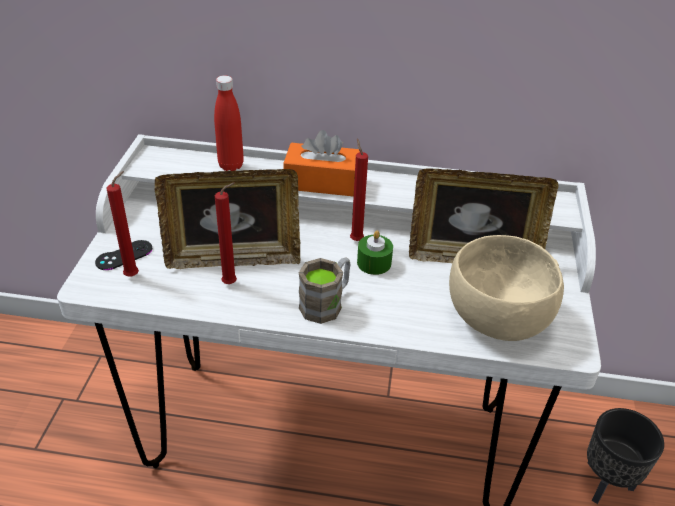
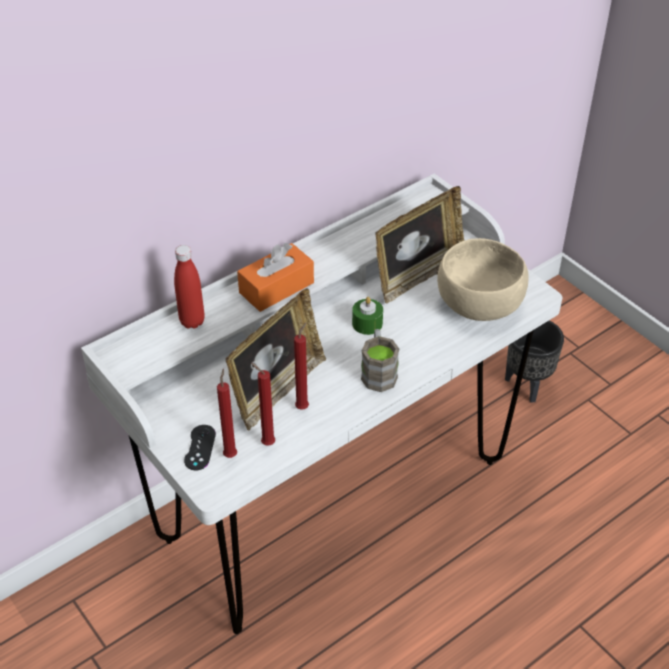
camera: 45 degrees left, 5 degrees up
red candle [350,138,368,241] -> red candle moved to [251,363,276,446]

